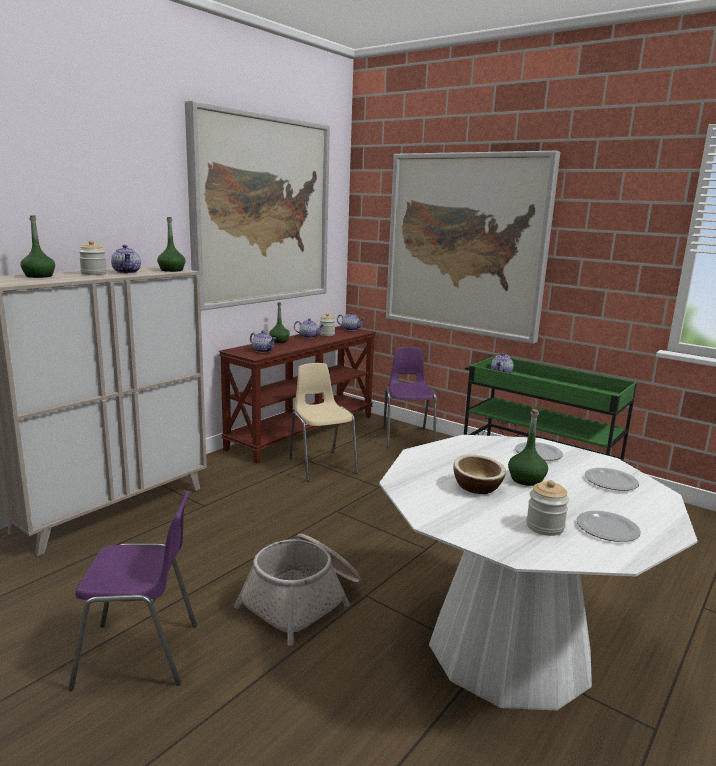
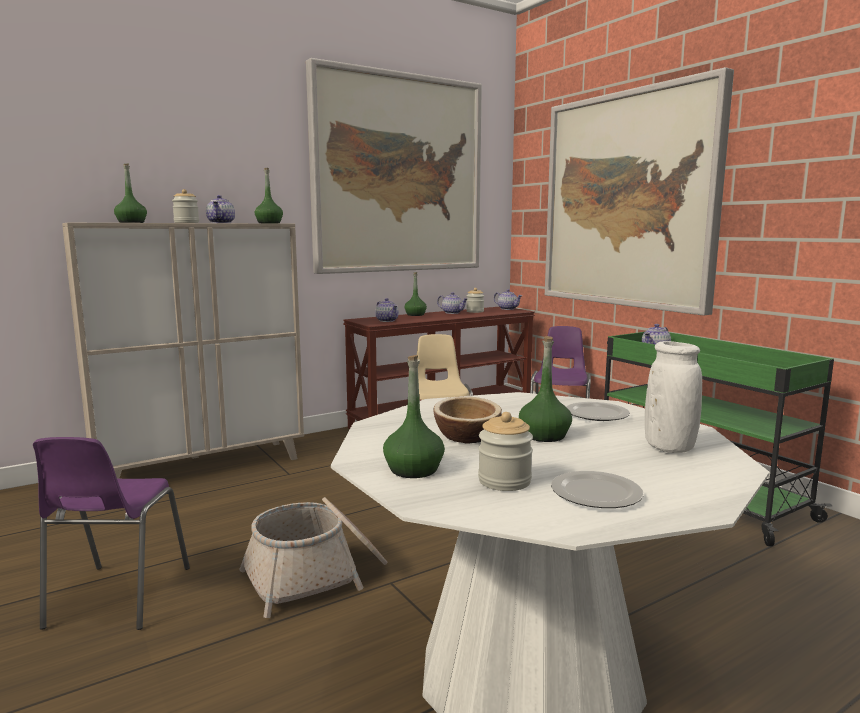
camera: 20 degrees right, 5 degrees down
purple chair [68,490,197,691] -> purple chair turned 75 degrees clockwise [33,437,190,630]
plate [585,468,639,491] -> white vase [645,341,702,453]
none -> green bottle [383,355,445,478]

